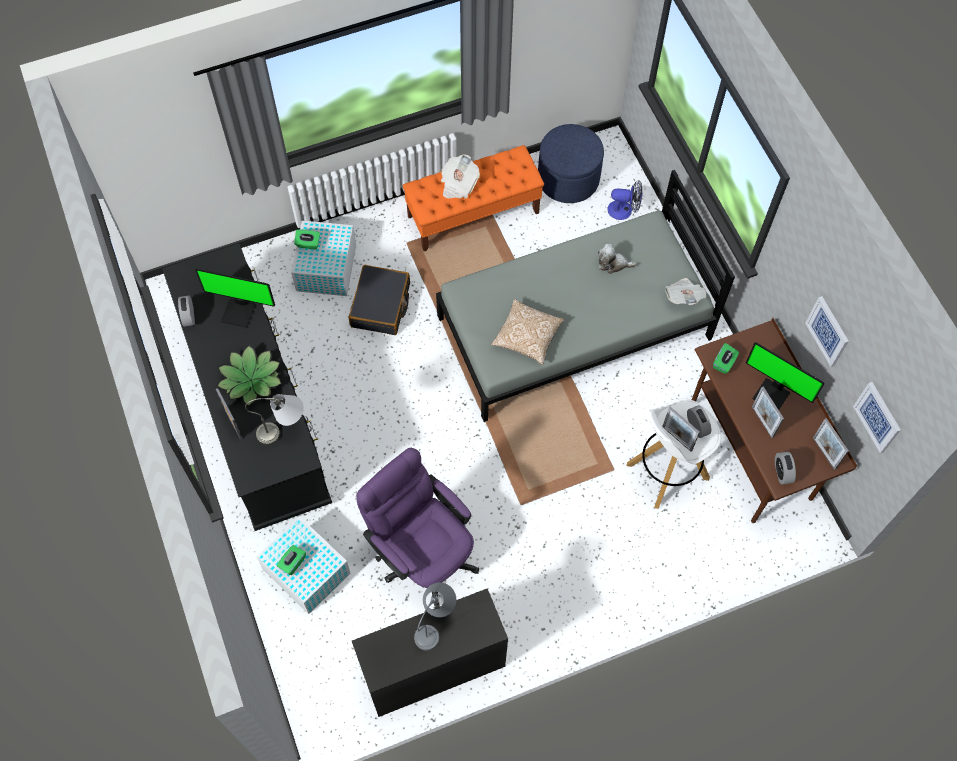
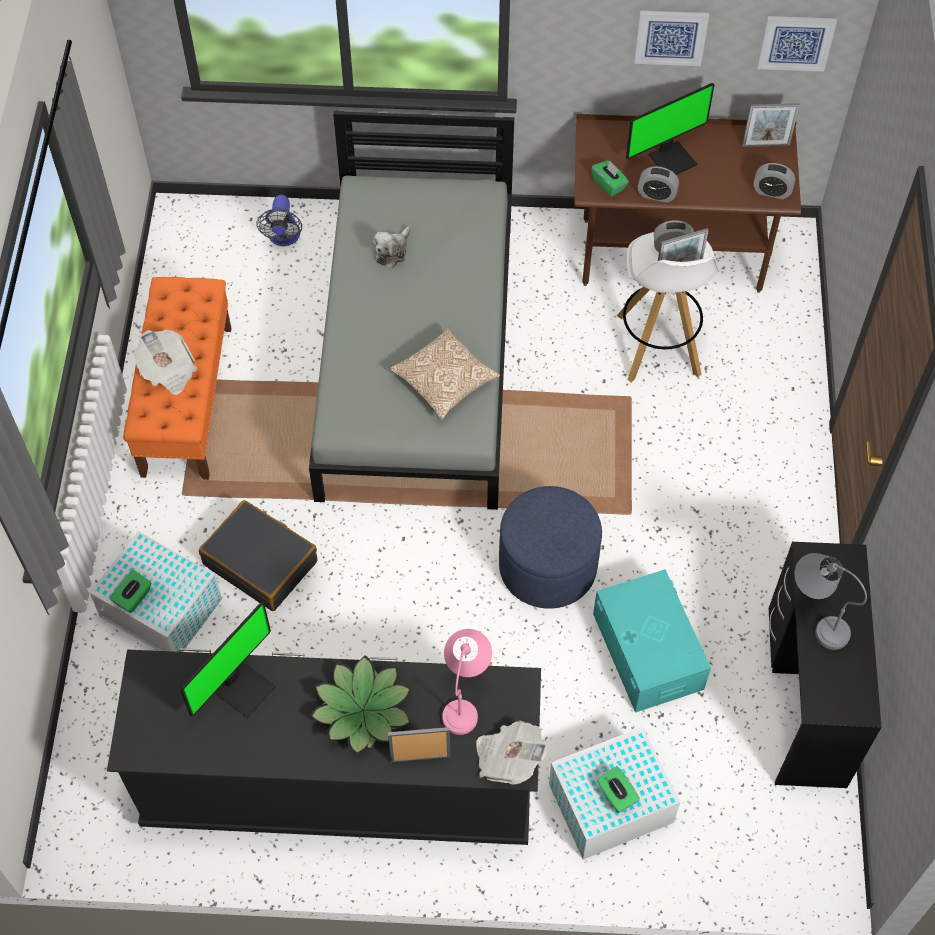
camera: 65 degrees left, 5 degrees down
alarm clock [178,296,195,327] -> alarm clock moved to [638,166,679,203]
grey table lamp [245,394,304,445] -> pink table lamp [442,629,492,735]
purple office chair [356,448,479,608] -> turquoise storage box [593,569,711,713]
blue ottoman [538,124,604,203] -> blue ottoman moved to [499,486,602,609]
fan [608,180,642,220] -> fan turned 150 degrees clockwise [256,195,302,246]
newspaper [665,278,706,305] -> newspaper moved to [476,720,547,785]
picture frame [752,387,784,438] -> none

